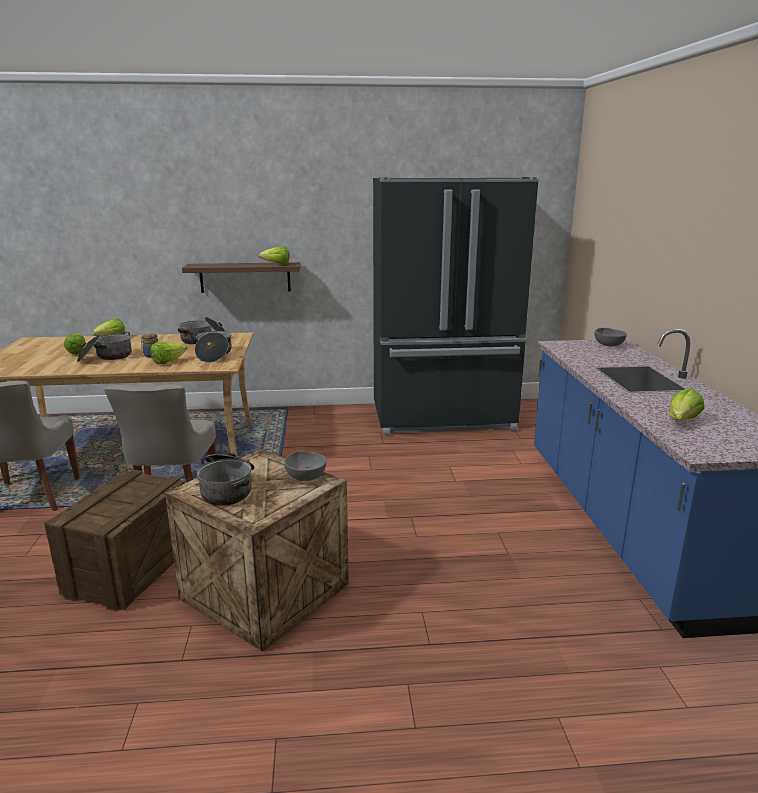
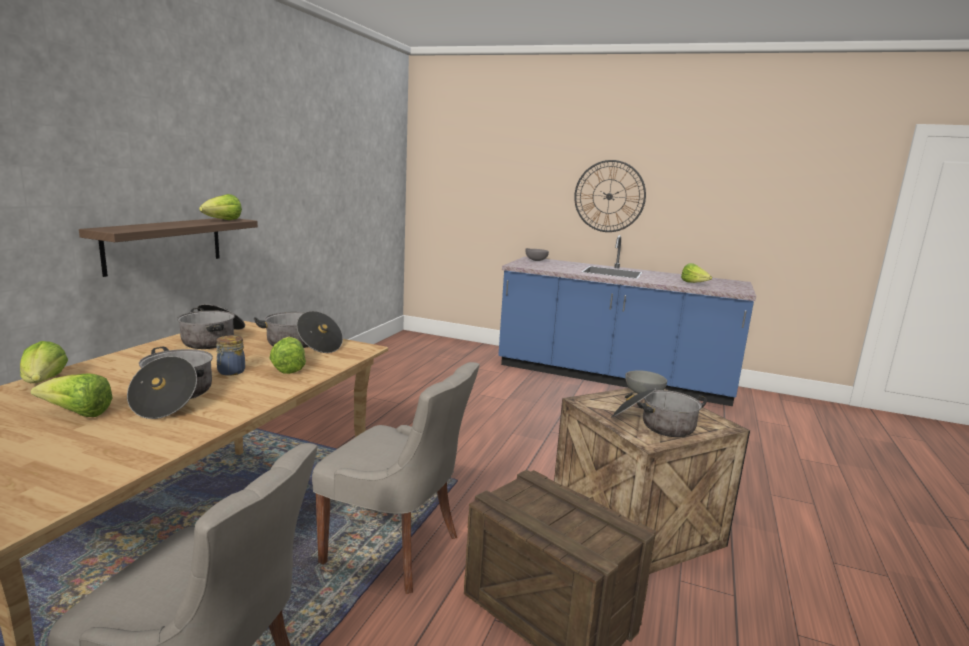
camera: 65 degrees left, 5 degrees down
black fridge [373,177,539,436] -> none
none -> wall clock [574,160,646,232]

